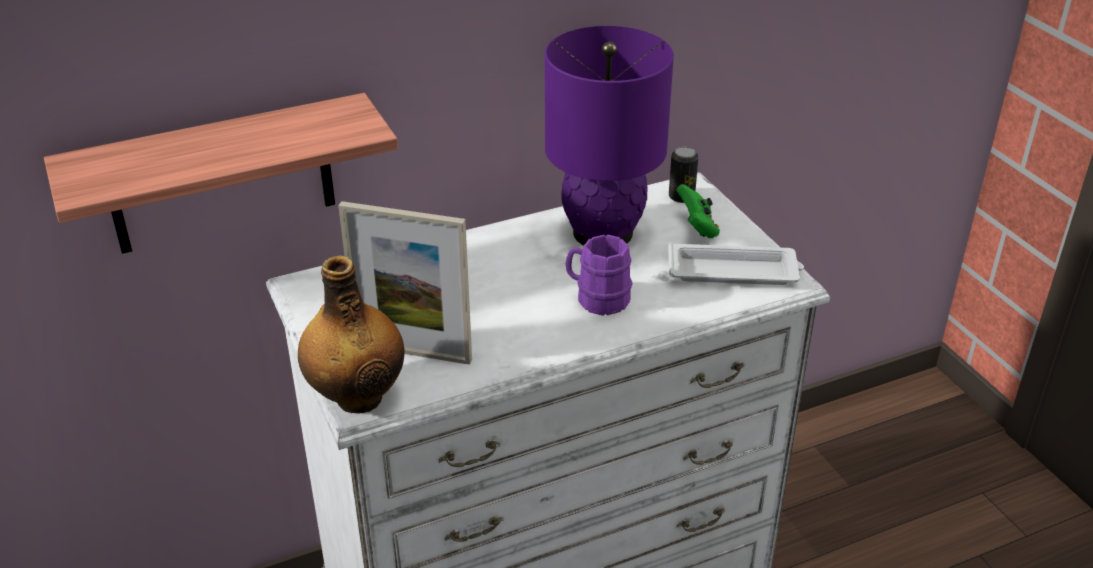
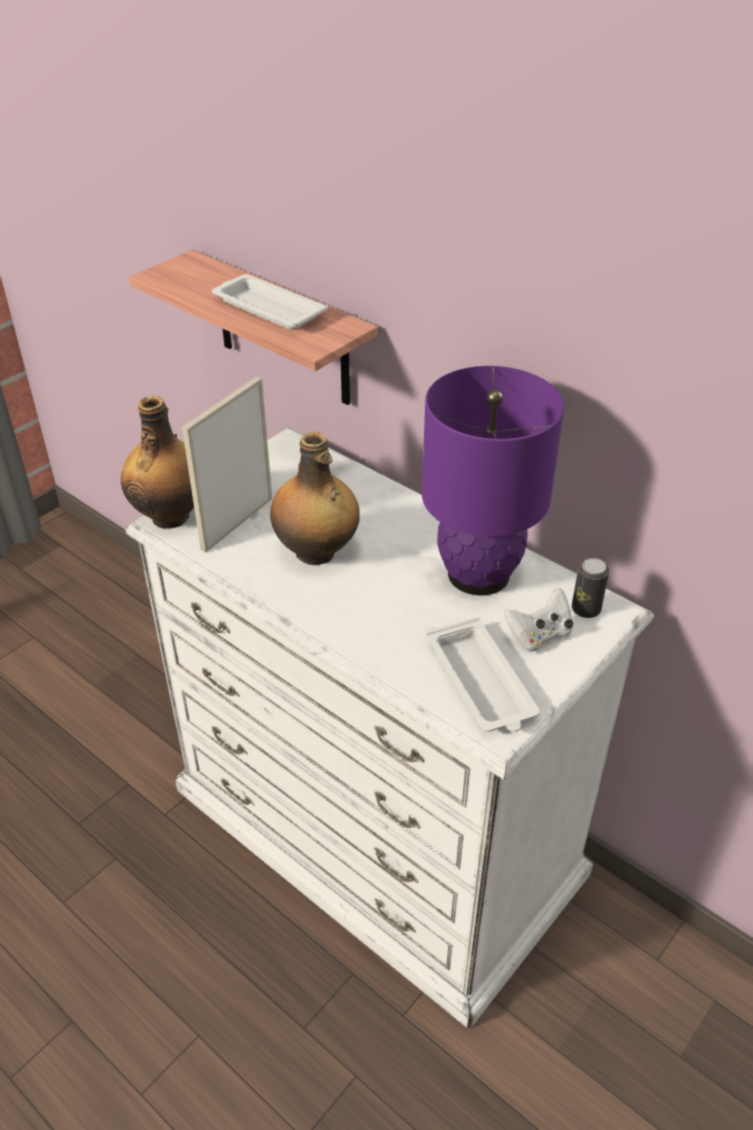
camera: 65 degrees right, 5 degrees up
picture frame [338,201,472,365] -> picture frame turned 45 degrees clockwise [182,377,272,553]
purple mug [566,235,633,316] -> none
green game controller [676,184,720,238] -> white game controller [504,588,573,652]
none -> white tray [212,274,328,330]
none -> bottle [270,431,360,565]

